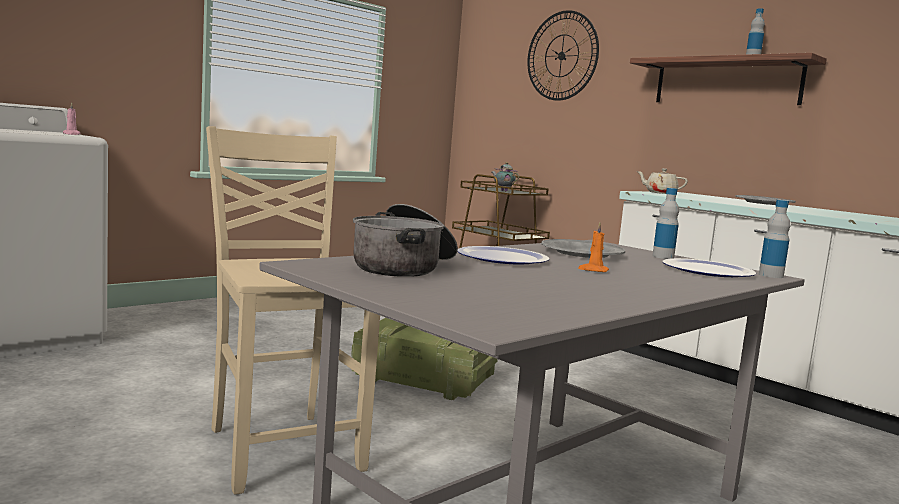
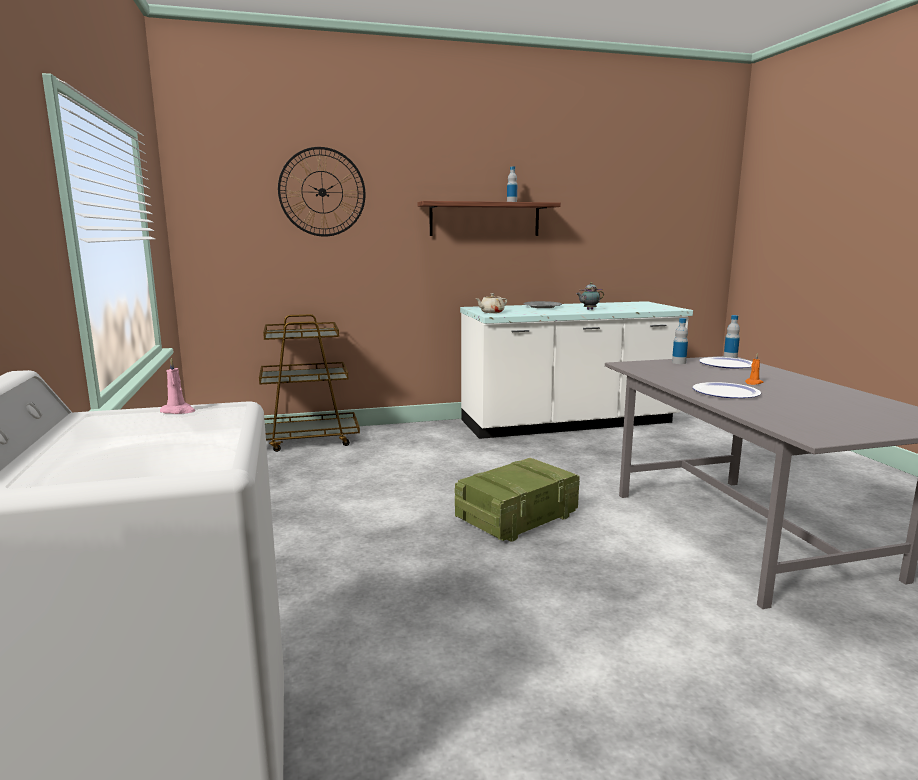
camera: 60 degrees left, 5 degrees up
beige chair [206,126,380,495] -> none
cooking pot [353,204,458,277] -> none
teapot [492,162,519,191] -> teapot moved to [576,282,604,310]
grey plate [541,239,625,258] -> none

